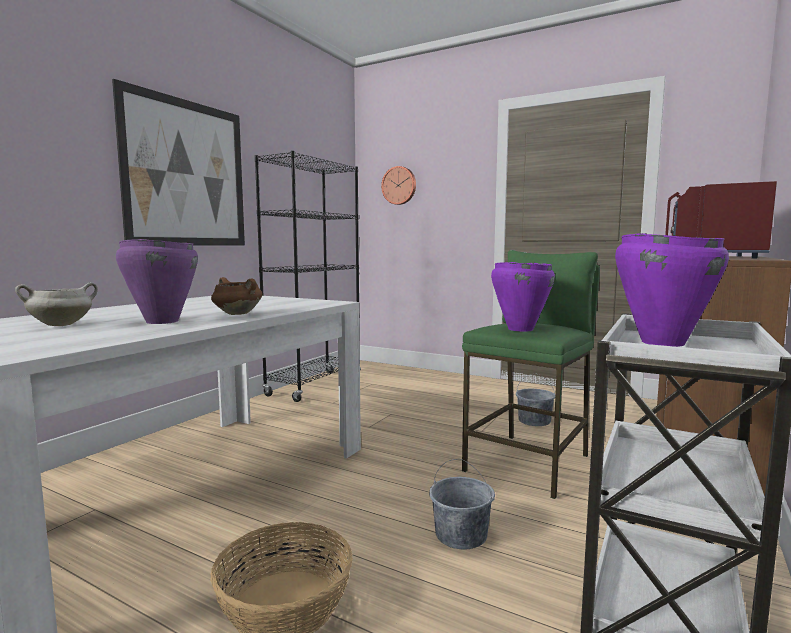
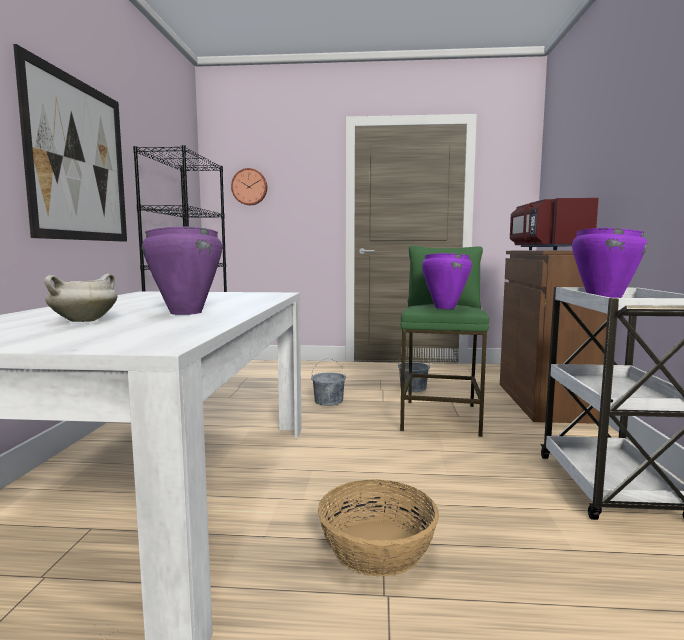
camera: 25 degrees left, 0 degrees up
brown cooking pot [211,277,262,315] -> none
grey bucket [429,459,495,550] -> grey bucket moved to [311,358,346,406]

